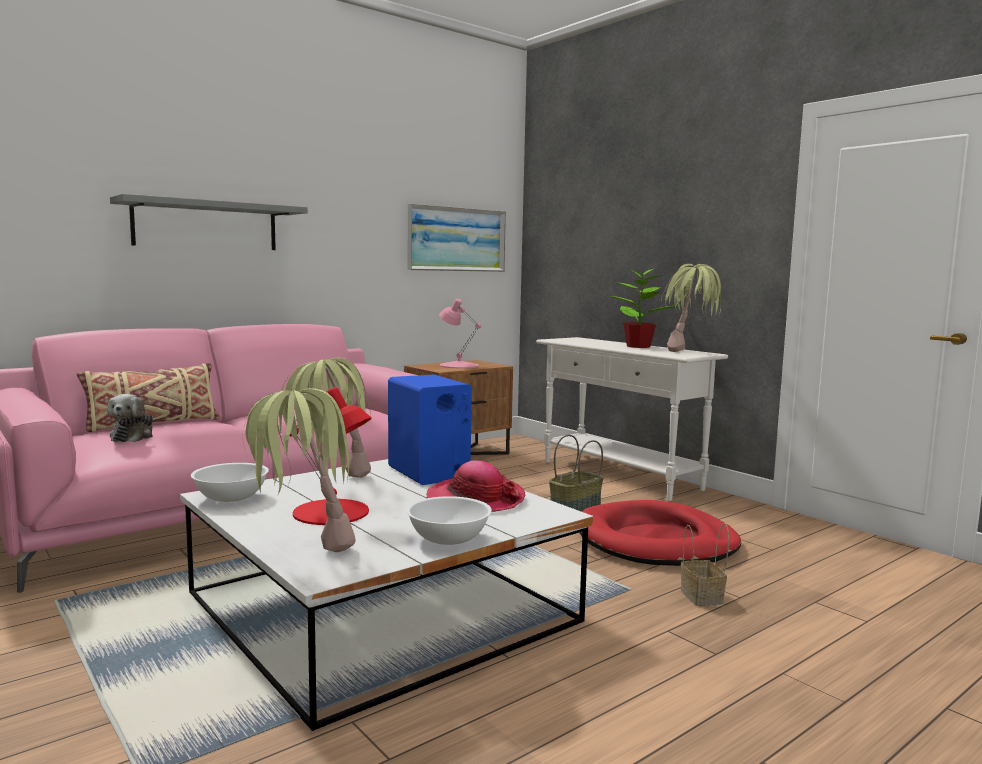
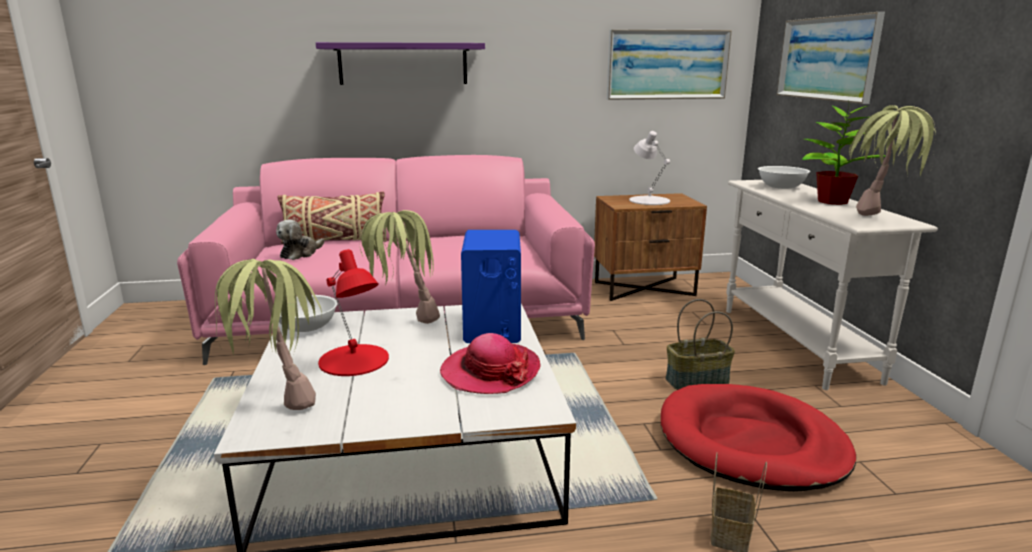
camera: 30 degrees right, 10 degrees up
grey shelf [110,194,308,250] -> purple shelf [316,42,485,85]
white bowl [406,496,492,545] -> white bowl moved to [758,166,810,189]
pink table lamp [439,299,481,368] -> white table lamp [629,131,670,205]
none -> picture [777,12,885,104]

